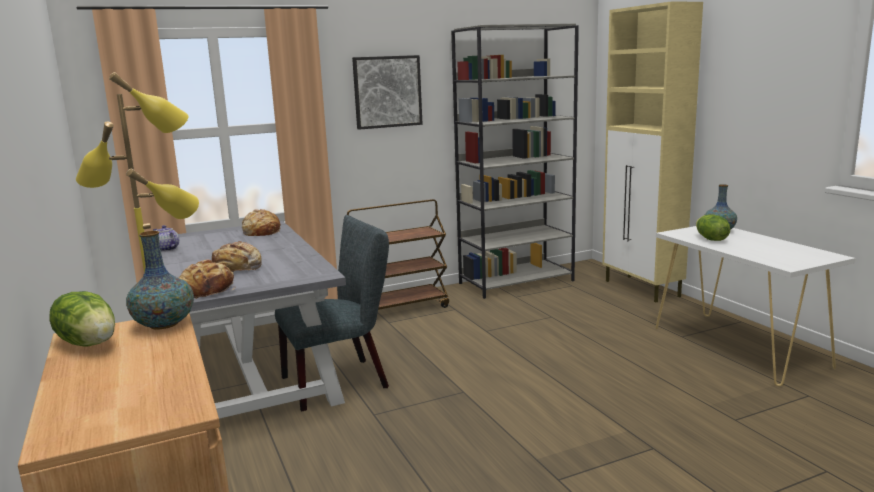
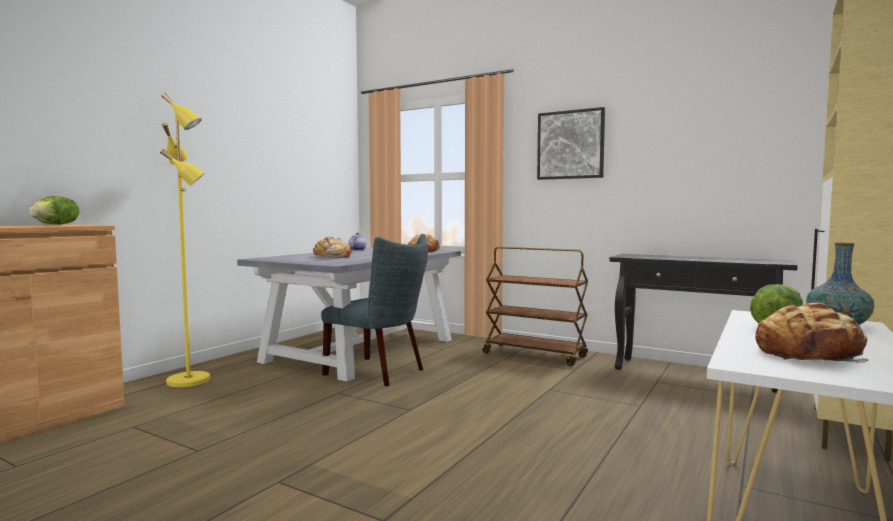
camera: 55 degrees right, 10 degrees down
vase [126,231,194,330] -> none
bread [179,259,236,299] -> bread moved to [755,303,869,363]
grey bookcase [451,24,579,299] -> black console table [609,254,798,393]

